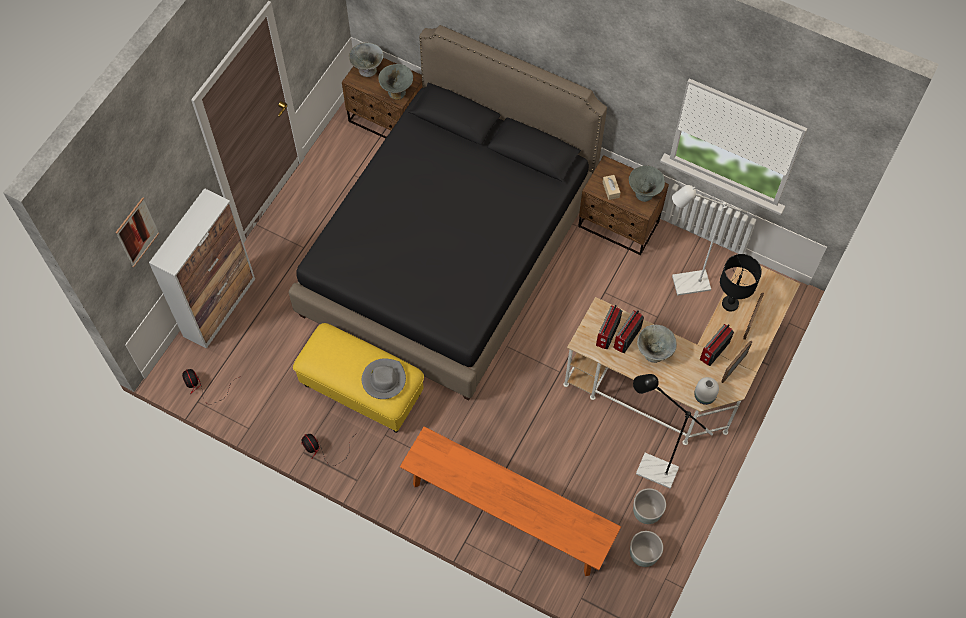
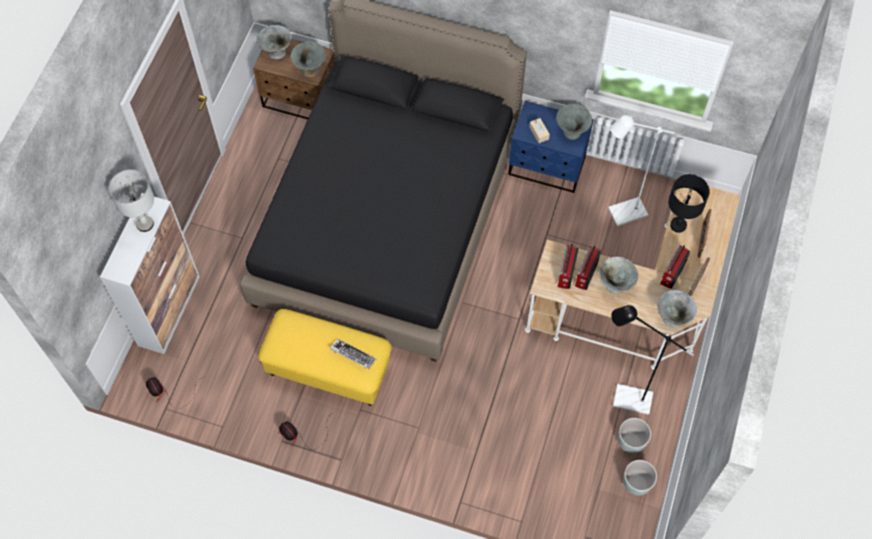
camera: 10 degrees left, 0 degrees up
picture [116,197,159,267] -> none
grey hat [362,358,406,399] -> keyboard [330,339,376,369]
orange bench [400,427,621,576] -> none
brown nightstand [578,155,669,255] -> blue nightstand [508,101,594,193]
white vase [694,377,719,405] -> grey bowl [657,290,697,328]
none -> grey table lamp [109,169,154,232]

